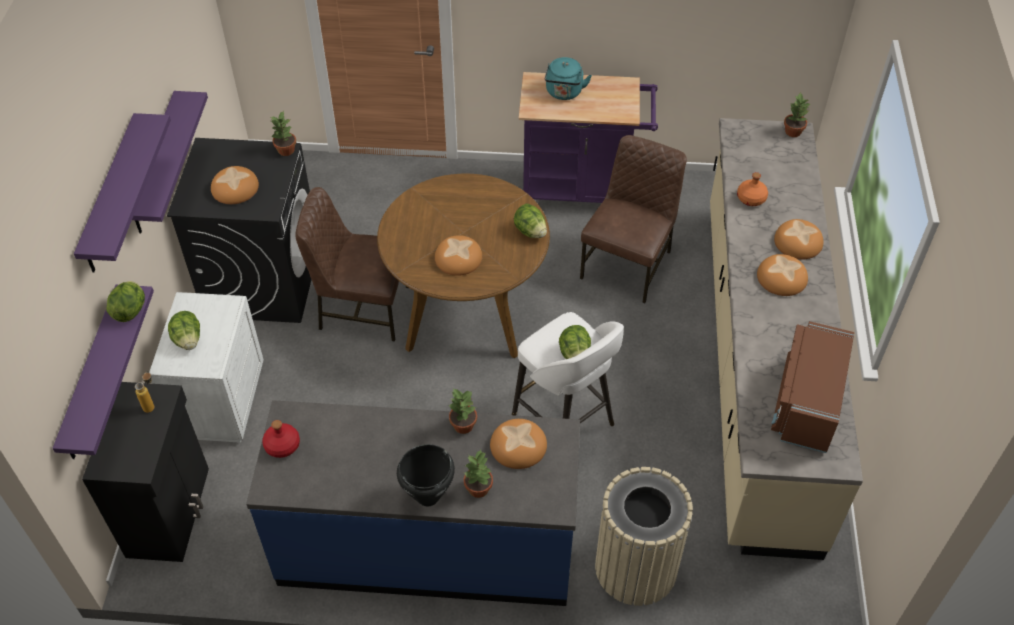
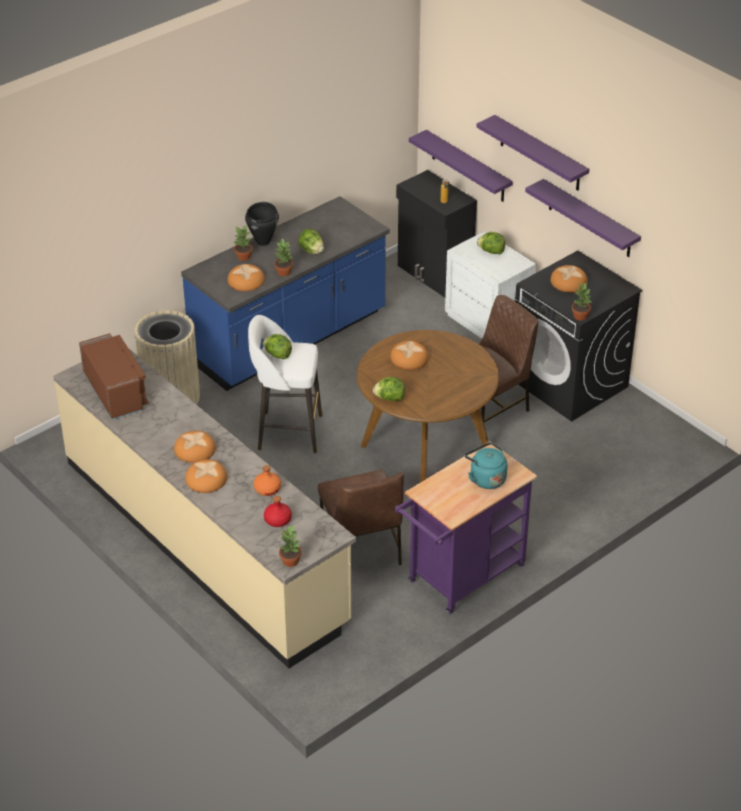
camera: 135 degrees right, 10 degrees down
lettuce [106,281,145,322] -> lettuce moved to [298,229,324,254]
red bottle [262,420,300,458] -> red bottle moved to [264,496,292,527]

